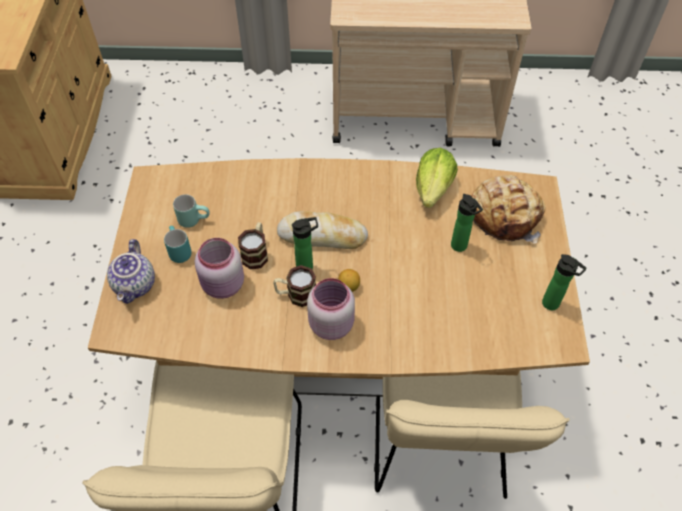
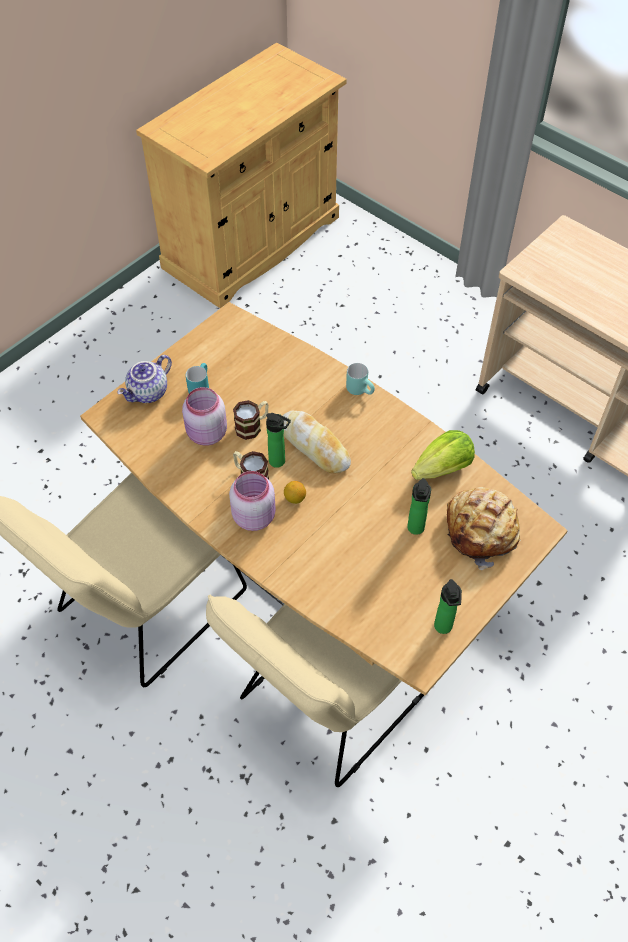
camera: 40 degrees right, 0 degrees up
turquoise mug [173,194,210,228] -> turquoise mug moved to [346,363,375,395]

